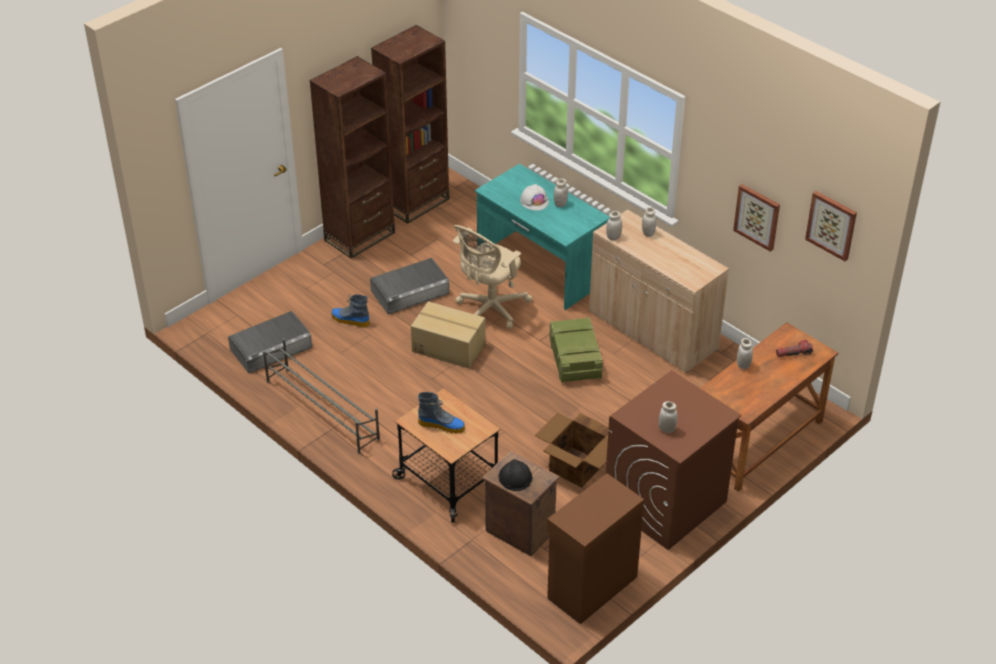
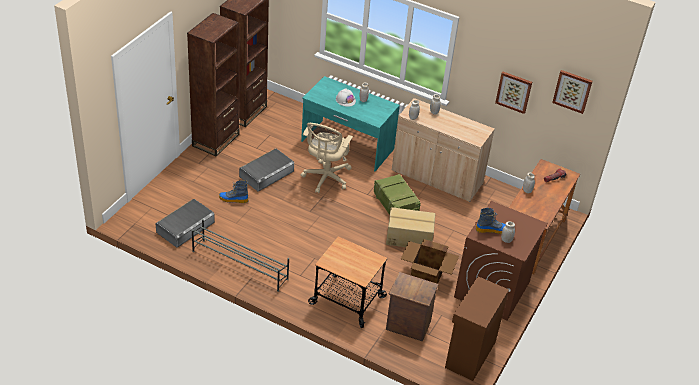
camera: 20 degrees left, 0 degrees up
cardboard box [411,301,486,369] -> cardboard box moved to [386,207,435,247]
boot [418,392,465,434] -> boot moved to [476,208,505,234]
black hard hat [498,459,532,491] -> none

